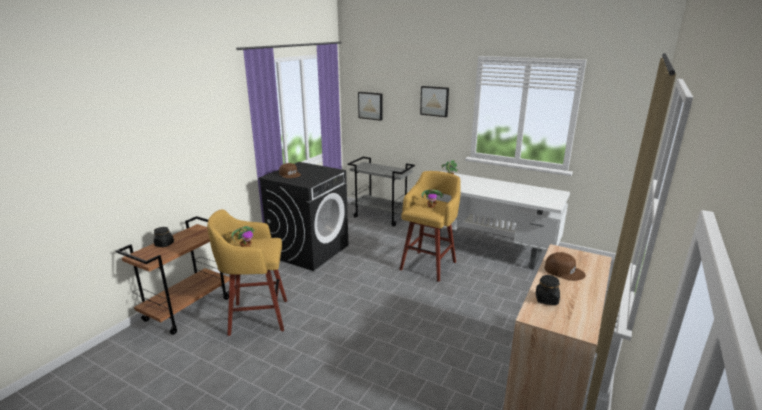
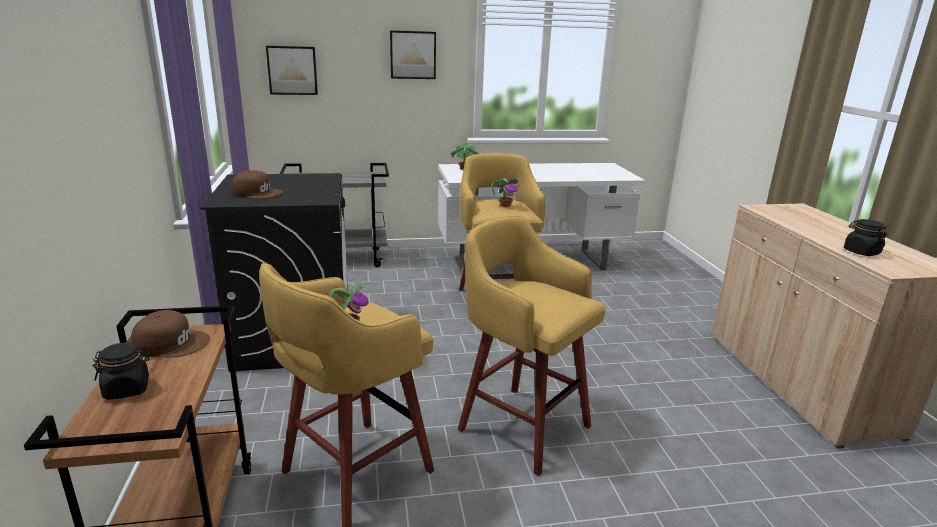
camera: 40 degrees left, 0 degrees up
brown cap [545,252,586,281] -> brown cap moved to [131,310,210,358]
none -> yellow stool [458,216,606,476]

